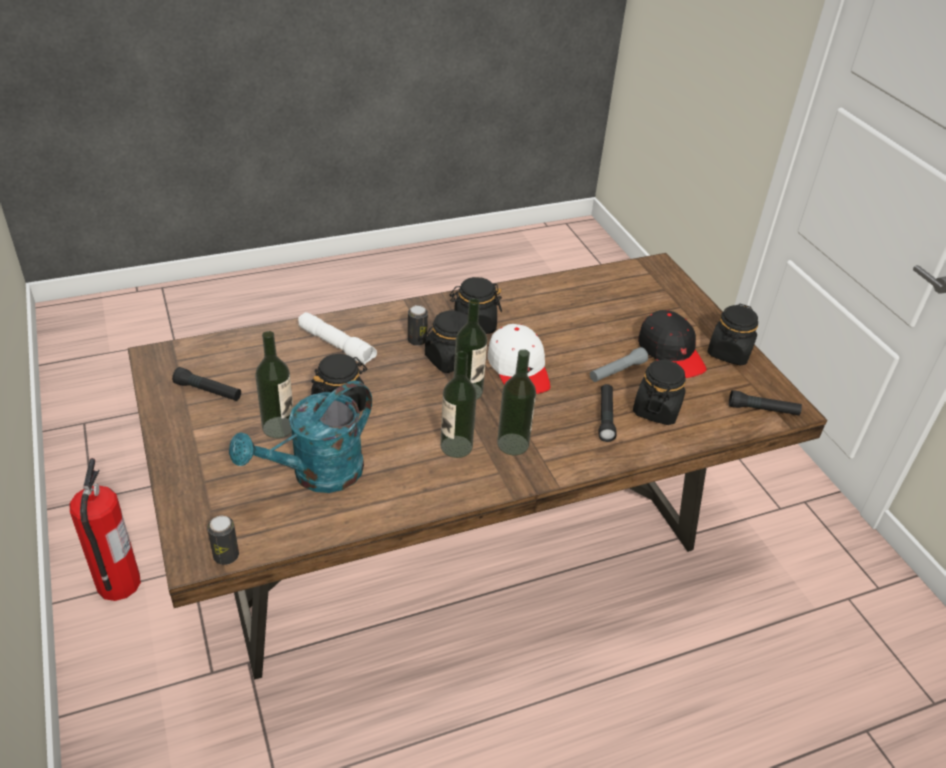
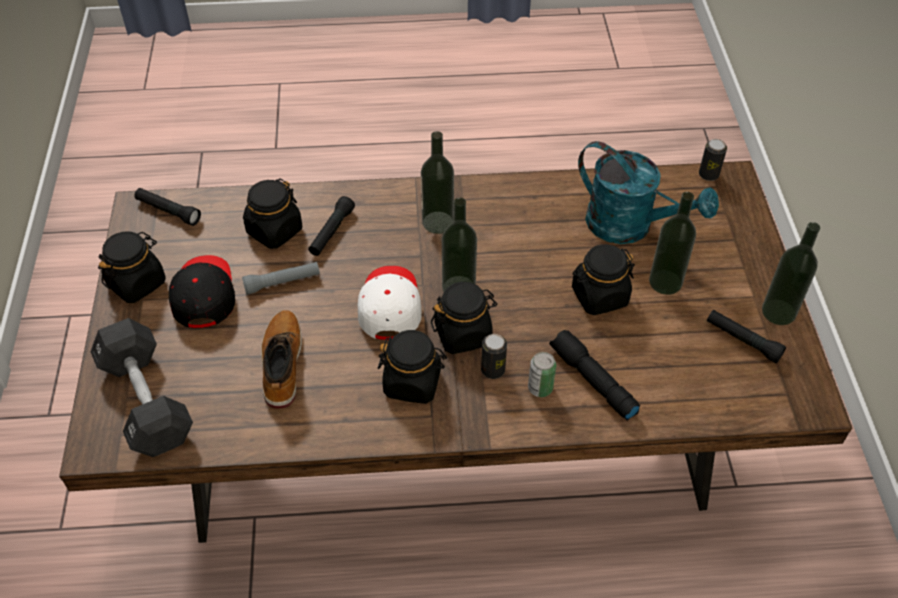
camera: 160 degrees left, 10 degrees up
fire extinguisher [69,458,141,601] -> none
turquoise watering can [229,381,372,493] -> turquoise watering can turned 60 degrees clockwise [578,141,719,244]
white flashlight [298,312,377,365] -> black flashlight [549,330,640,421]
bottle [440,351,477,458] -> bottle moved to [762,222,820,325]
none -> black dumbbell [91,318,193,457]
none -> boot [261,310,302,409]
none -> can [528,352,556,397]

